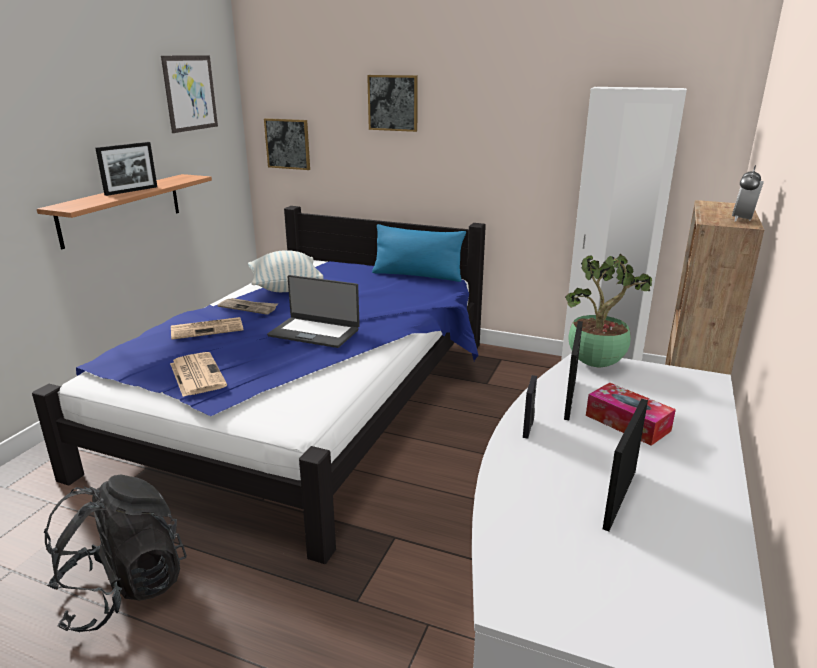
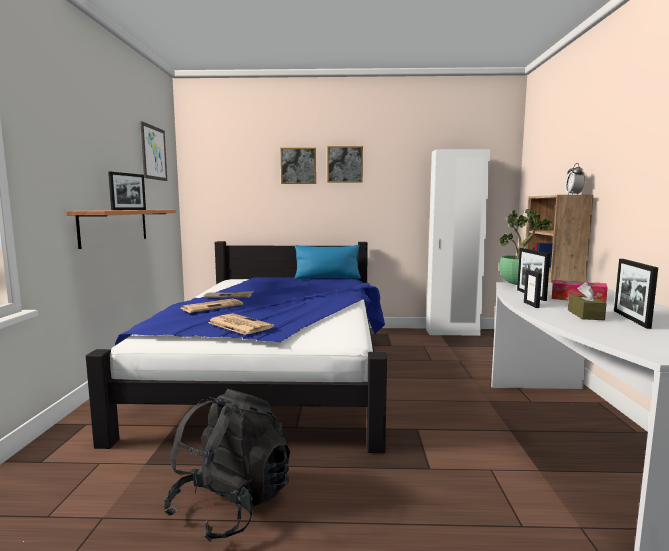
camera: 20 degrees left, 15 degrees down
pillow [248,250,324,292] -> none
picture [264,118,310,170] -> picture moved to [327,146,363,183]
laptop [267,275,360,348] -> none
none -> brown tissue box [568,282,607,320]

